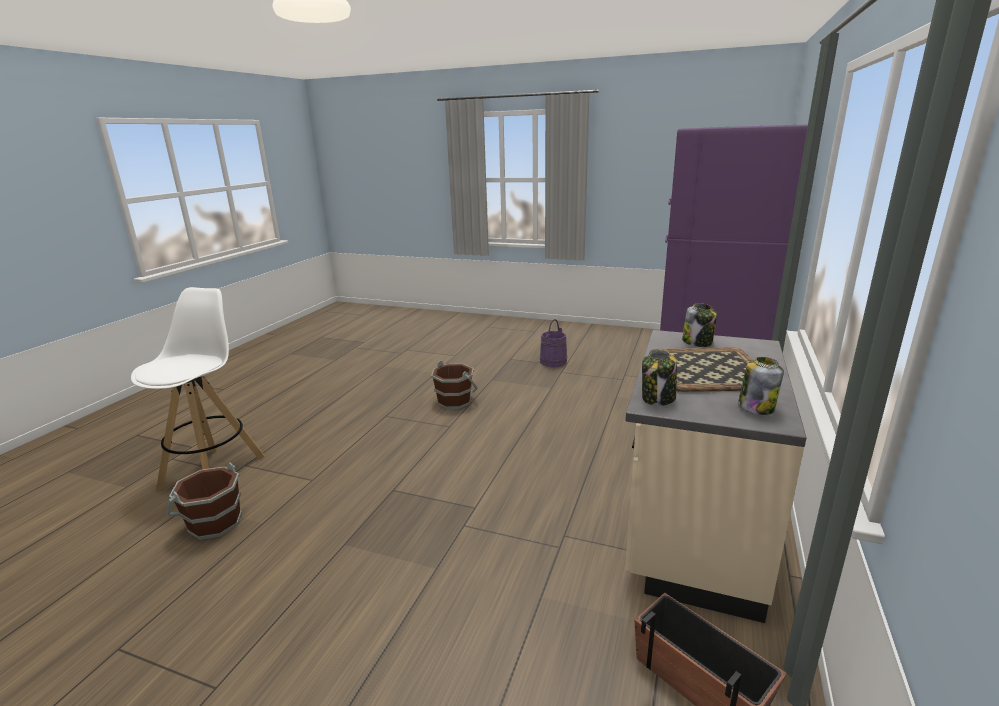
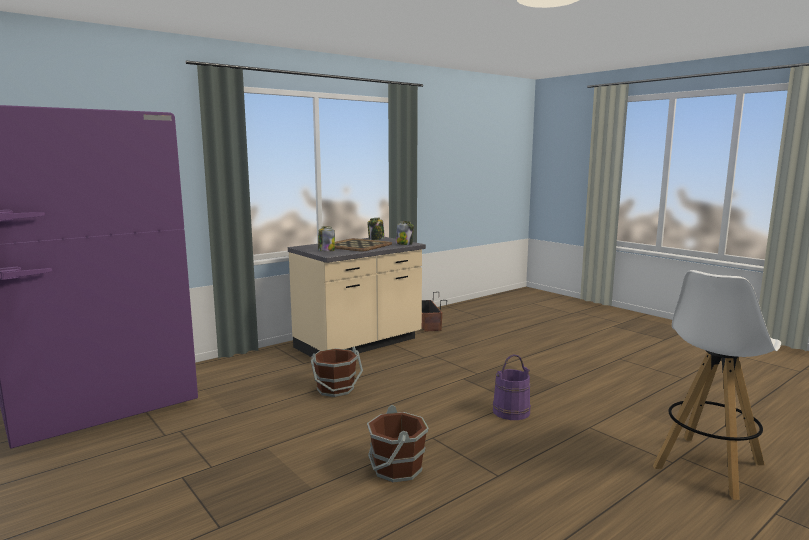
camera: 150 degrees left, 10 degrees down
brown bucket [166,463,242,540] -> brown bucket moved to [311,347,363,397]
purple bucket [540,319,567,367] -> purple bucket moved to [493,354,531,420]

